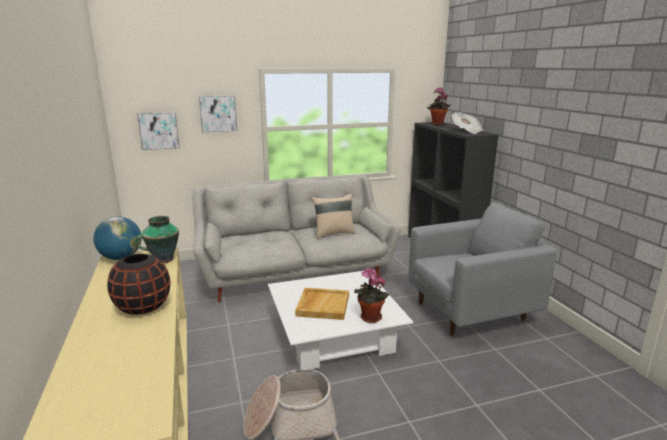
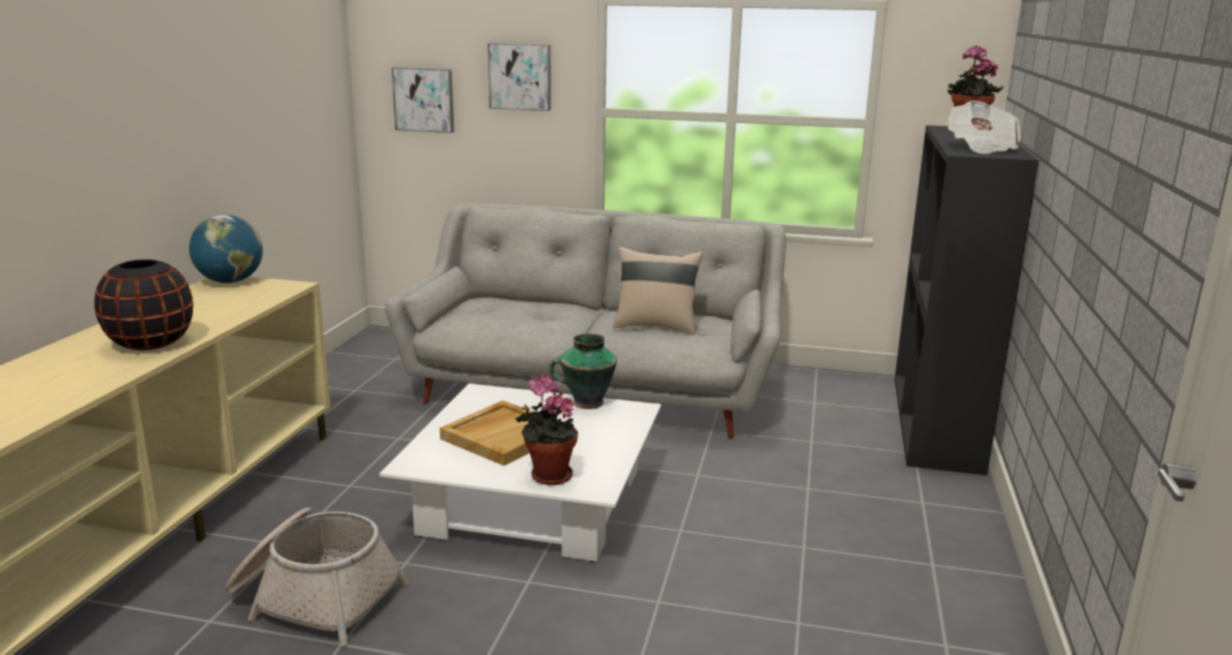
camera: 30 degrees right, 0 degrees up
vase [135,216,179,263] -> vase moved to [549,333,617,409]
grey armchair [408,202,557,336] -> none

